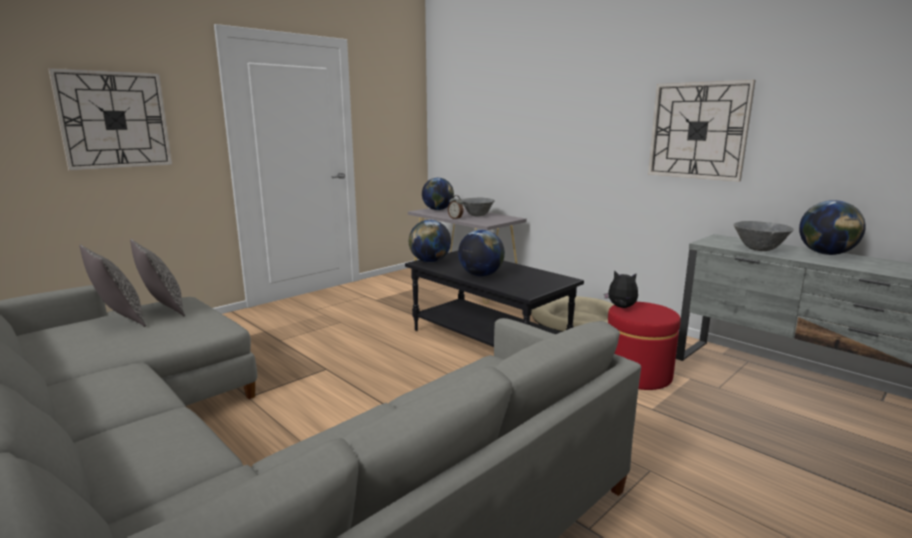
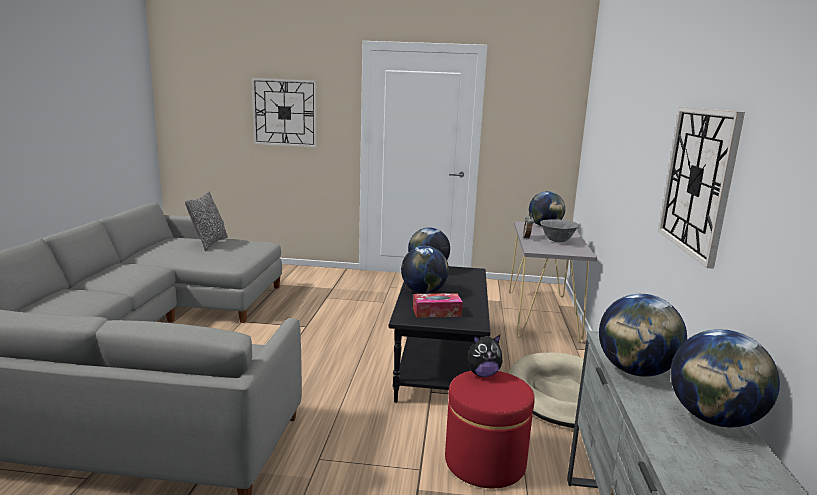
camera: 50 degrees right, 0 degrees up
pillow [130,239,185,317] -> none
plush toy [604,270,638,308] -> plush toy turned 90 degrees clockwise [468,335,502,377]
grey bowl [733,221,794,251] -> globe [599,294,687,377]
none -> tissue box [413,293,463,318]

